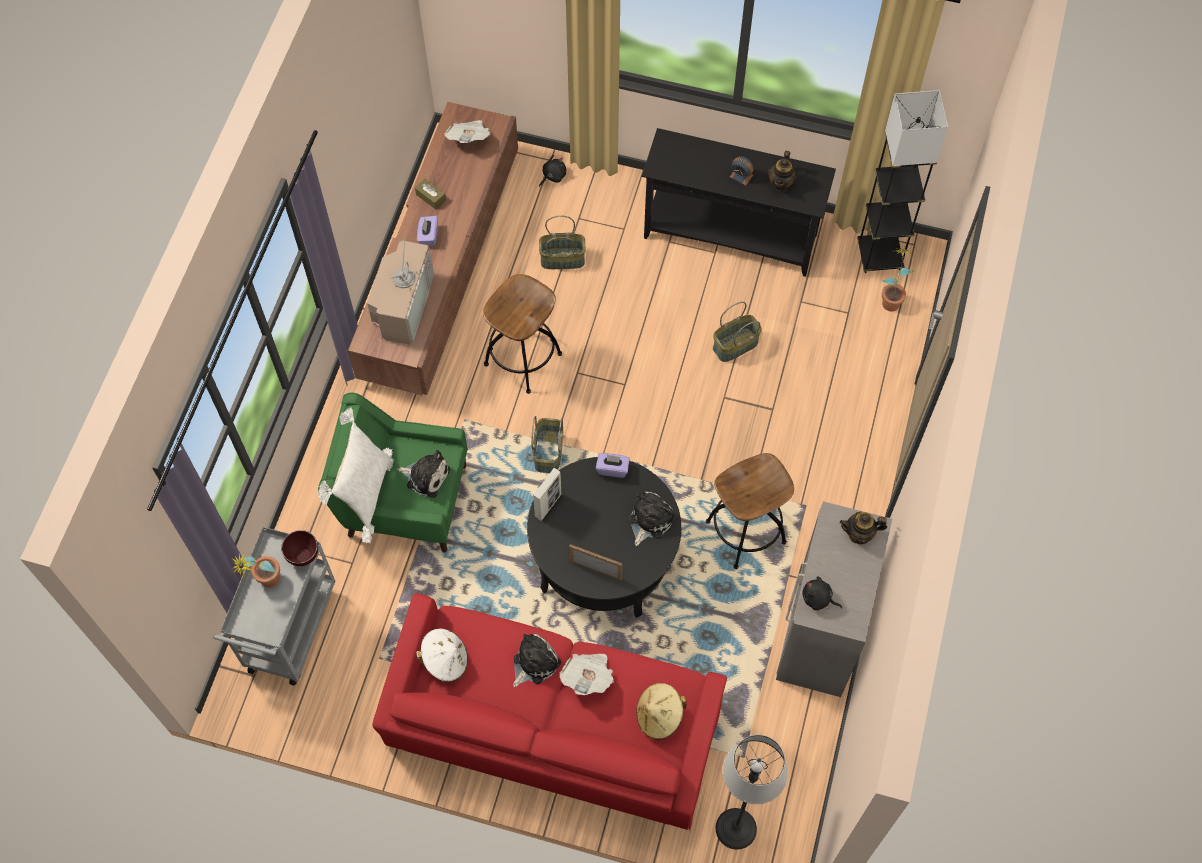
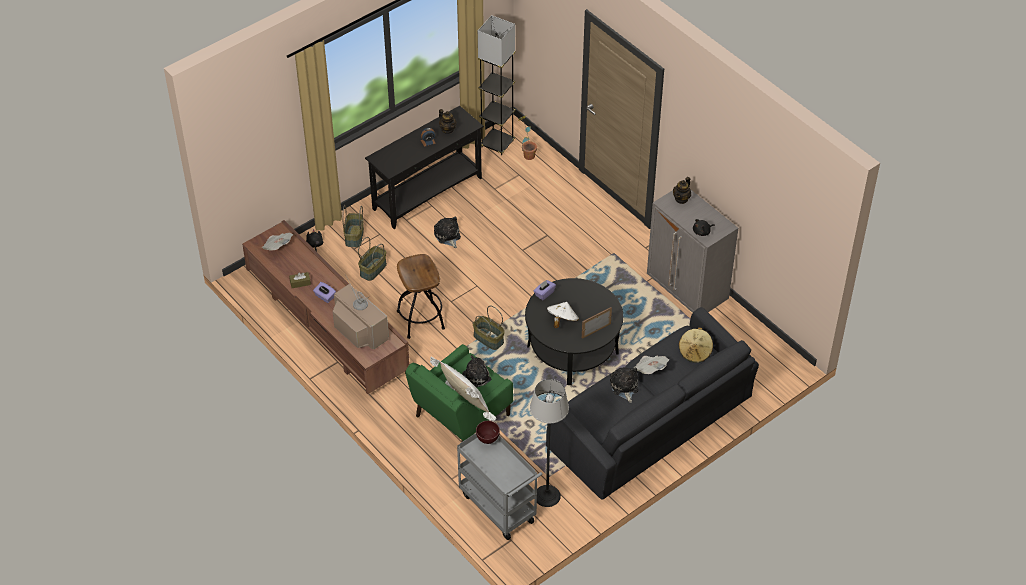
camera: 55 degrees left, 15 degrees down
potted plant [231,552,280,587] -> none
red sofa [372,593,727,831] -> grey sofa [546,307,759,500]
white hat [416,629,468,682] -> white hat moved to [547,302,579,328]
picture frame [533,468,561,521] -> none
plush toy [629,492,675,546] -> plush toy moved to [434,216,461,248]
brown stool [706,453,794,569] -> none
basket [713,302,762,362] -> basket moved to [342,205,364,247]
floor lamp [716,735,788,850] -> floor lamp moved to [530,379,569,507]

